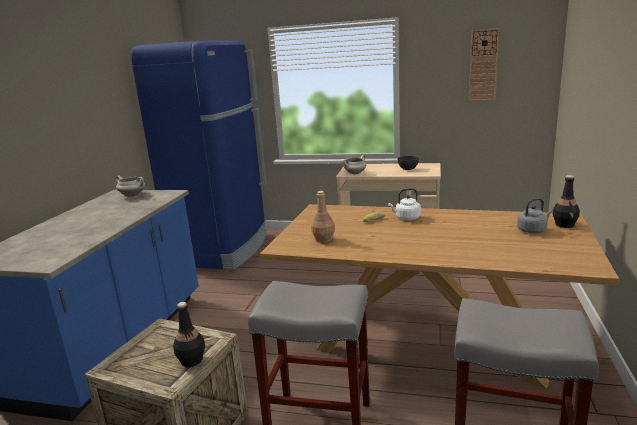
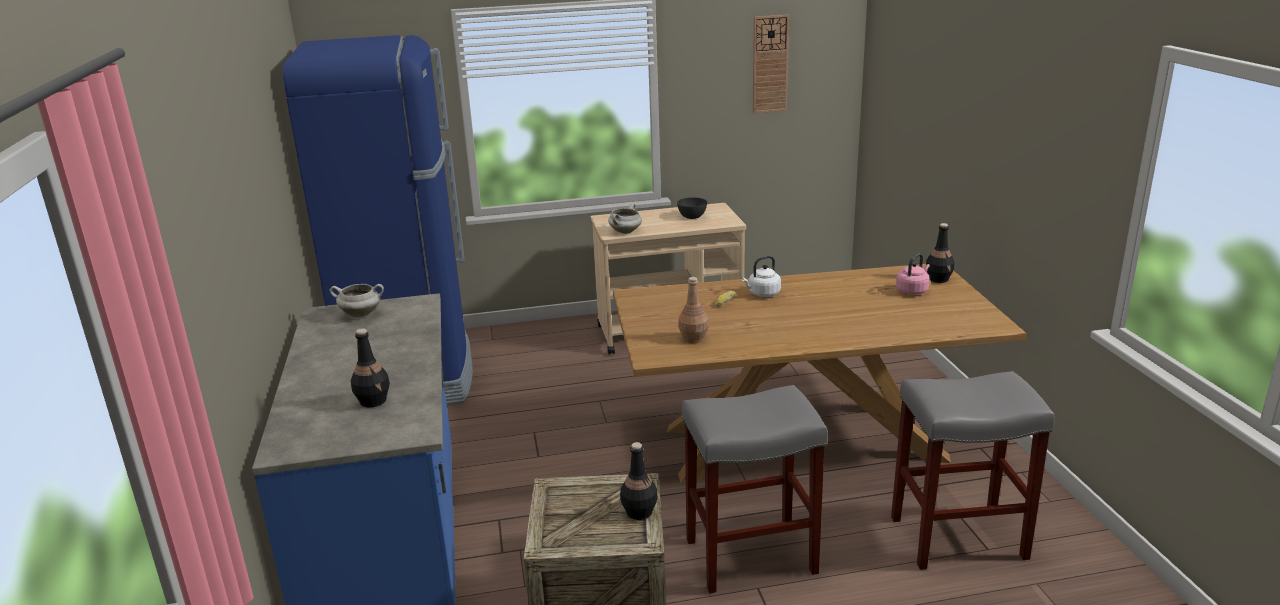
camera: 25 degrees left, 5 degrees up
grey kettle [517,198,553,233] -> pink kettle [896,253,930,295]
none -> black bottle [351,328,390,407]

